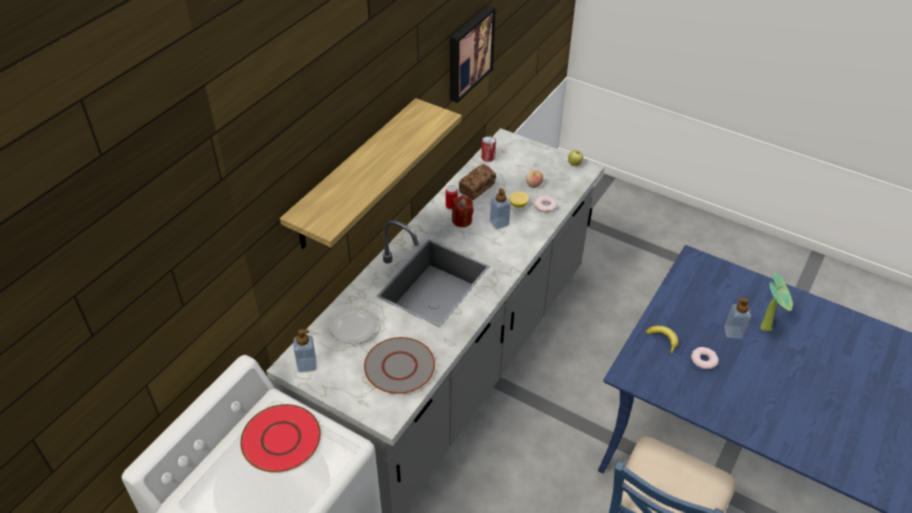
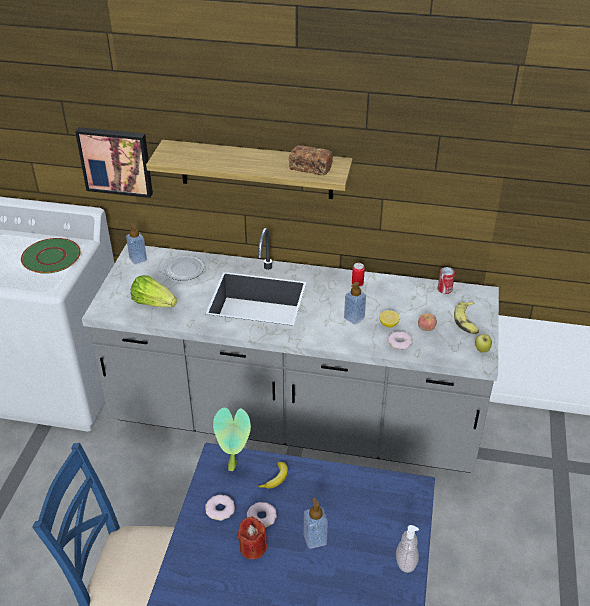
camera: 70 degrees right, 5 degrees down
red plate [240,404,321,473] -> green plate [21,238,81,274]
grey plate [364,337,435,394] -> lettuce [131,275,177,307]
picture [450,6,496,103] -> picture moved to [75,127,153,198]
red candle [452,195,474,227] -> red candle moved to [237,517,267,560]
bread [459,164,496,200] -> bread moved to [289,145,333,176]
potted plant [761,273,793,332] -> potted plant moved to [213,407,251,471]
none -> donut [205,495,235,521]
none -> soap dispenser [396,525,419,573]
none -> banana [454,302,479,334]

